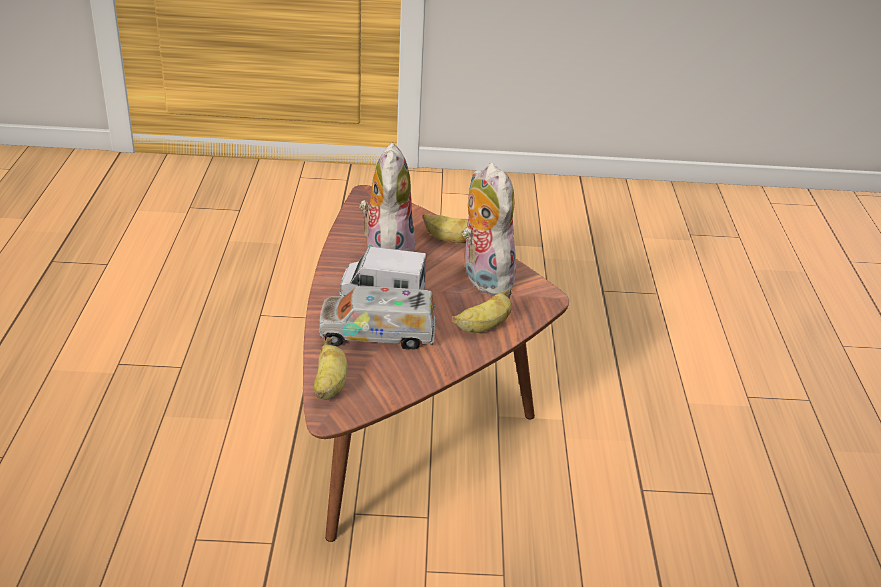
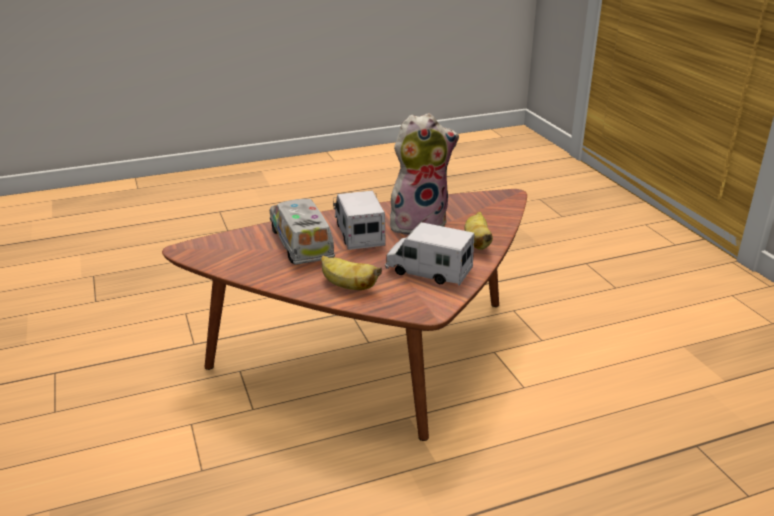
camera: 70 degrees right, 5 degrees down
banana [314,337,347,400] -> none
plush toy [462,163,516,295] -> toy truck [385,222,475,286]

